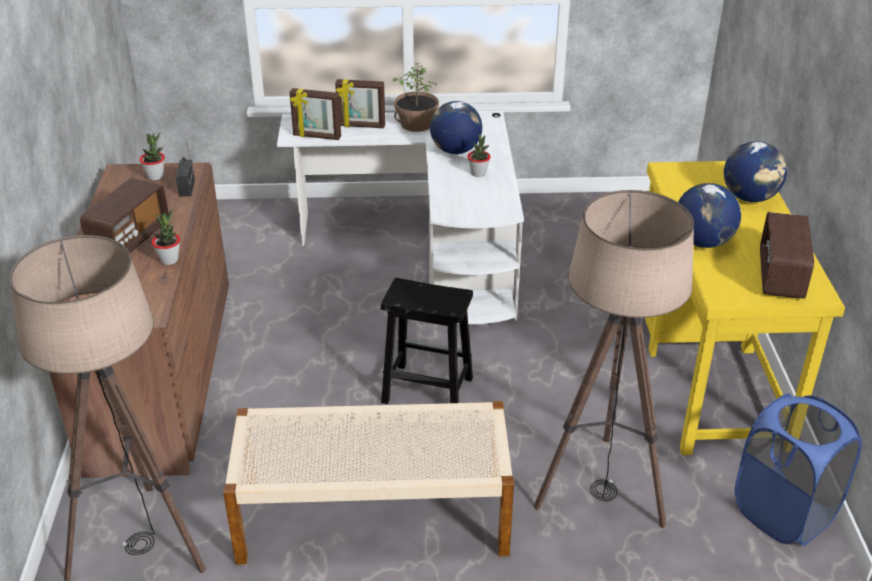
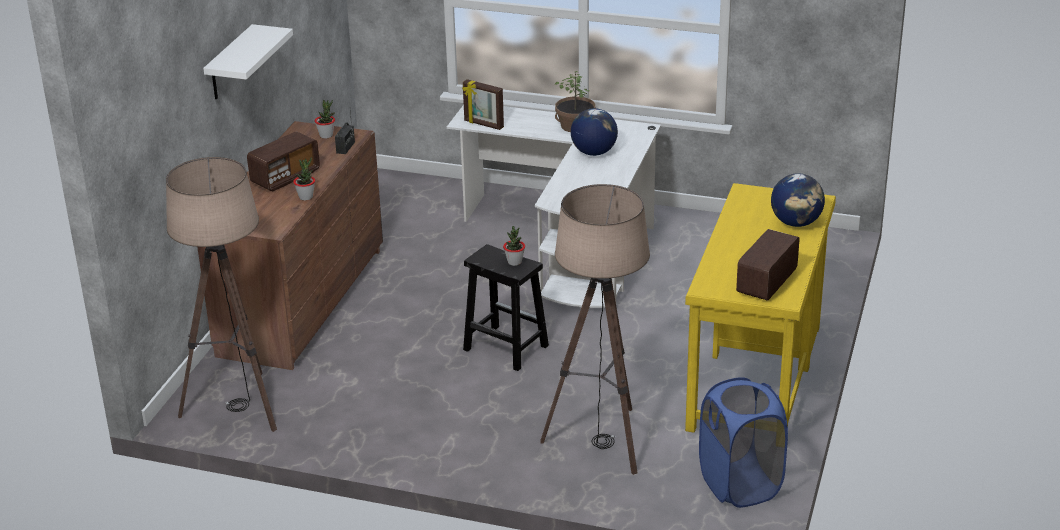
camera: 20 degrees right, 5 degrees down
beige bench [223,401,514,565] -> none
picture frame [335,79,385,128] -> none
potted plant [467,134,491,177] -> potted plant moved to [503,226,525,266]
globe [678,183,741,248] -> none
none -> white shelf [203,24,293,99]

